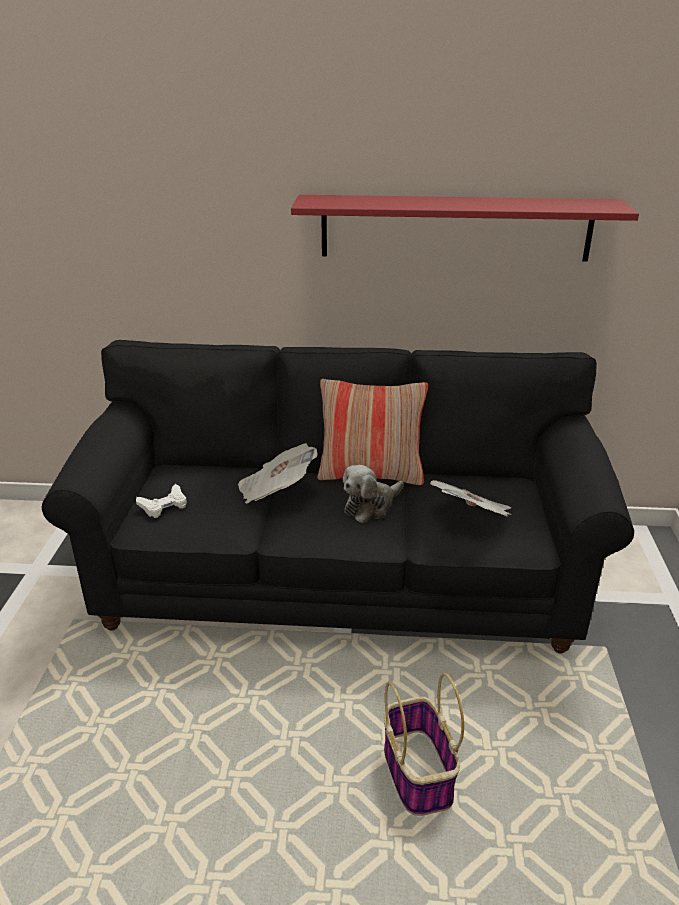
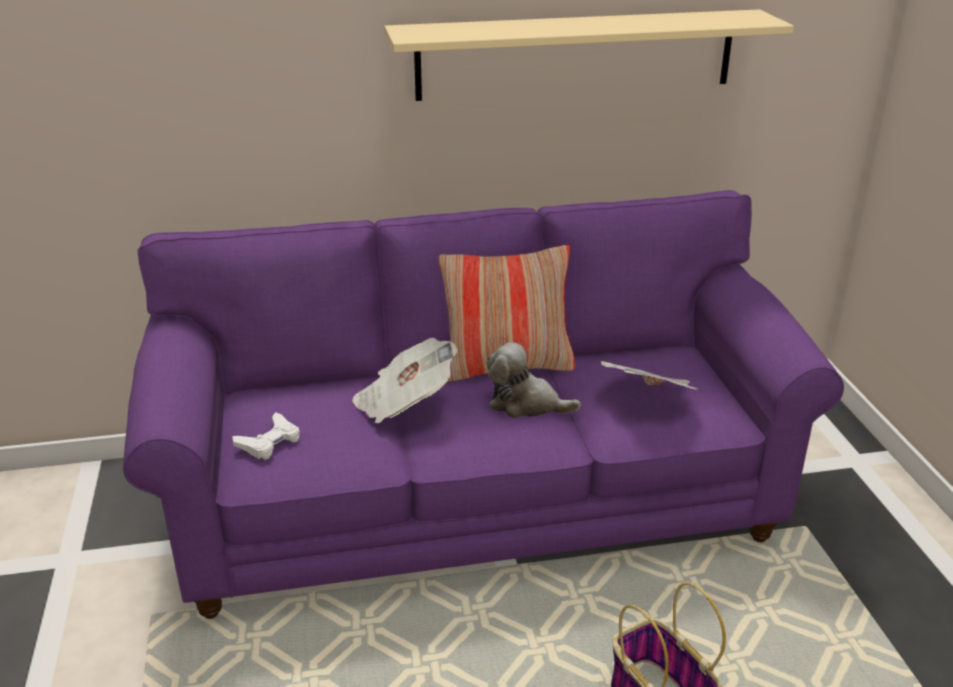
camera: 15 degrees left, 0 degrees up
black sofa [42,340,634,654] -> purple sofa [123,190,844,619]
red shelf [291,195,639,262] -> beige shelf [384,9,794,101]
plush toy [343,465,404,523] -> plush toy turned 75 degrees clockwise [487,342,581,418]

